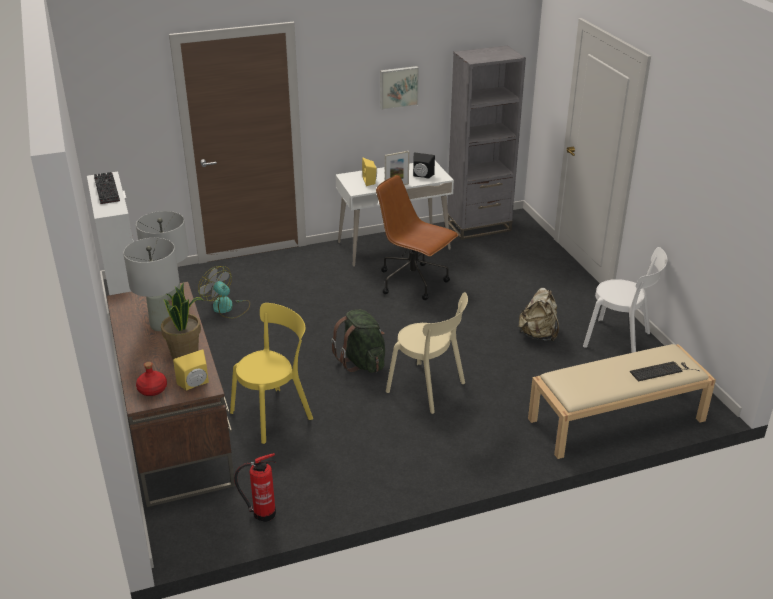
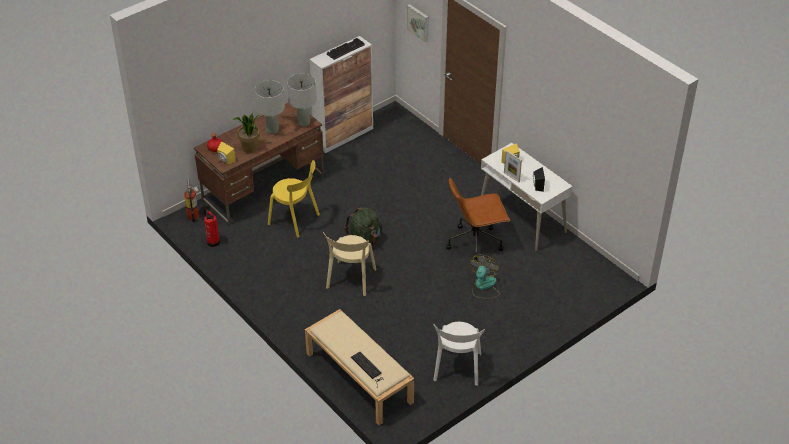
camera: 70 degrees right, 10 degrees up
fan [198,266,250,318] -> fan moved to [469,255,500,299]
brown office chair [376,175,459,300] -> brown office chair turned 120 degrees counterclockwise [446,178,510,262]
picture [380,66,419,110] -> picture moved to [407,4,429,43]
grey bookcase [447,45,526,240] -> none
beige backpack [518,288,559,342] -> none
none -> fire extinguisher [184,178,199,222]

